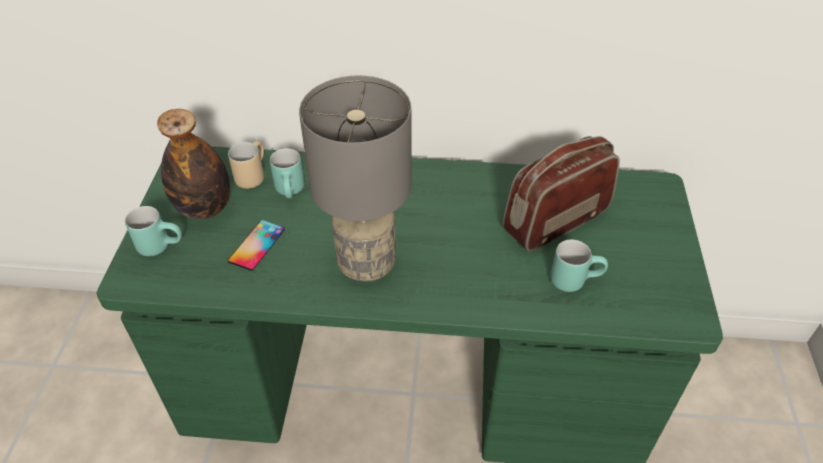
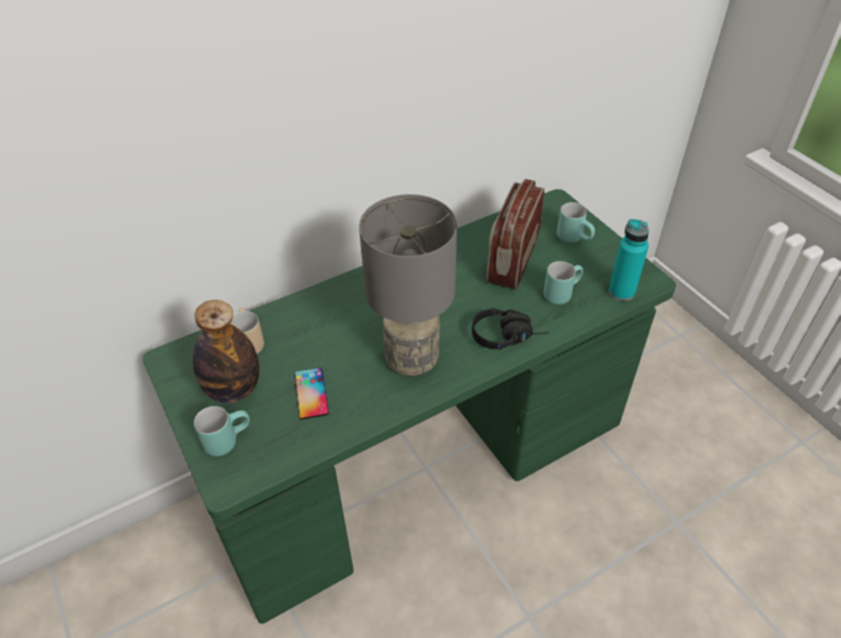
camera: 35 degrees left, 0 degrees up
turquoise mug [270,148,304,198] -> turquoise mug moved to [557,202,595,243]
none -> black headphones [472,308,549,350]
none -> turquoise bottle [609,219,649,301]

